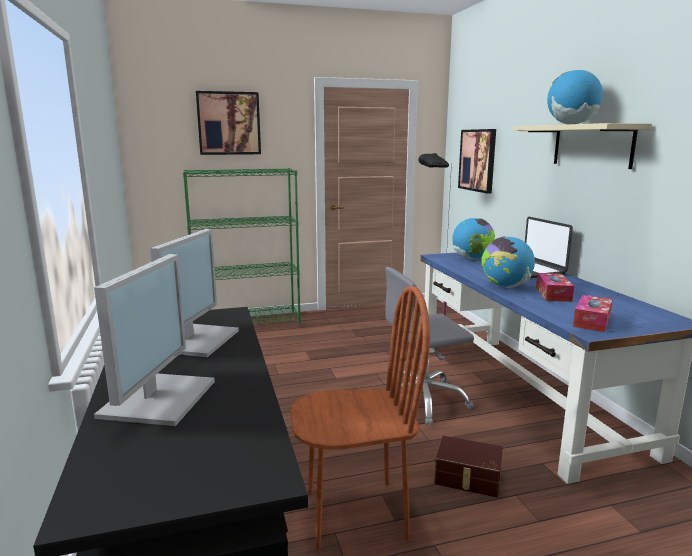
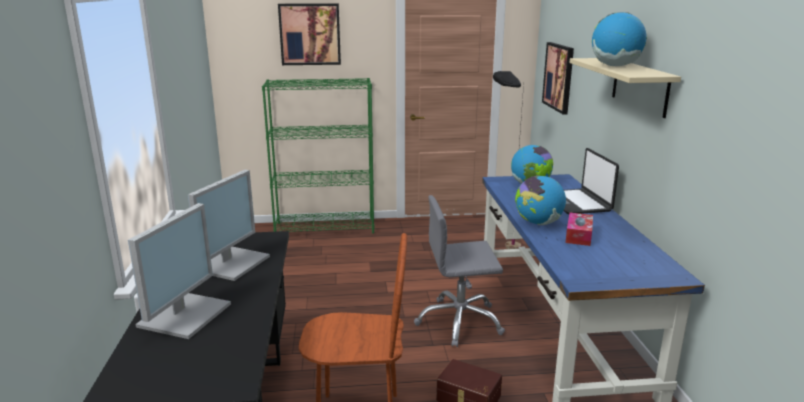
camera: 10 degrees right, 5 degrees up
tissue box [573,295,613,332] -> none

